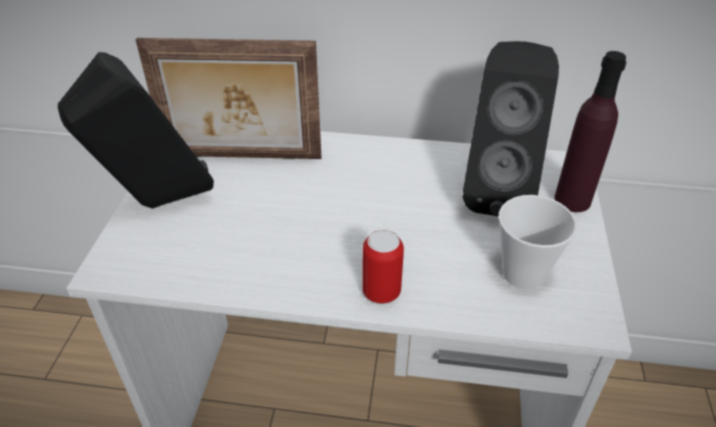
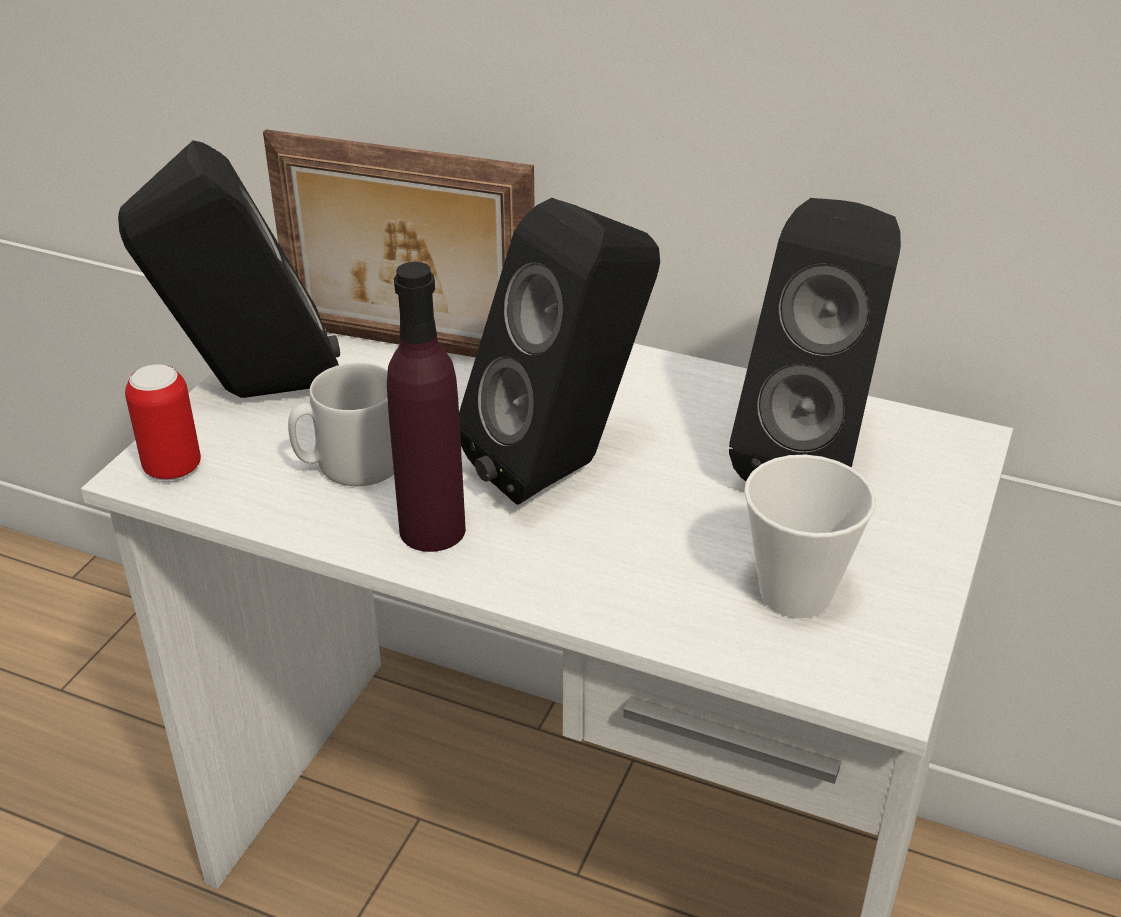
camera: 15 degrees right, 5 degrees down
can [362,230,404,304] -> can moved to [125,364,201,480]
purple bottle [554,51,626,212] -> purple bottle moved to [387,262,466,552]
none -> grey mug [288,363,394,486]
none -> black speaker [459,198,660,504]

